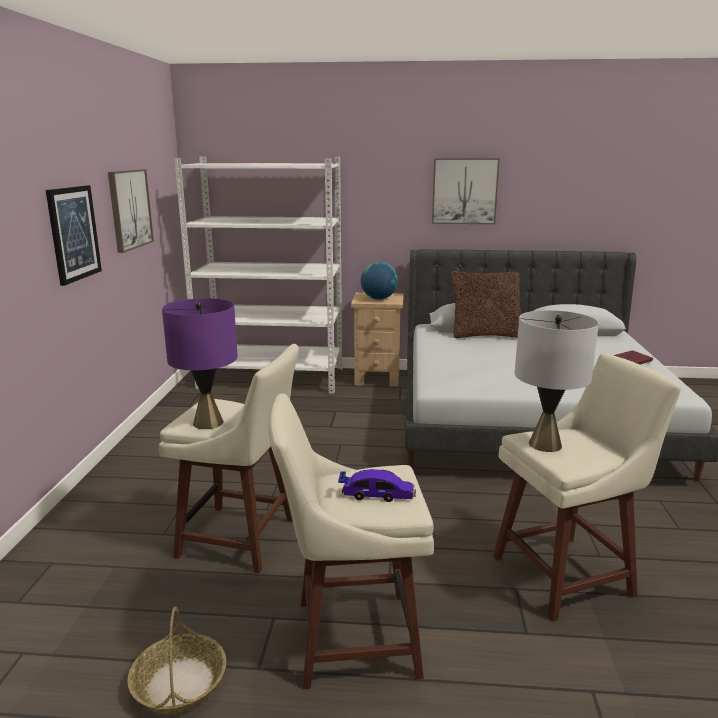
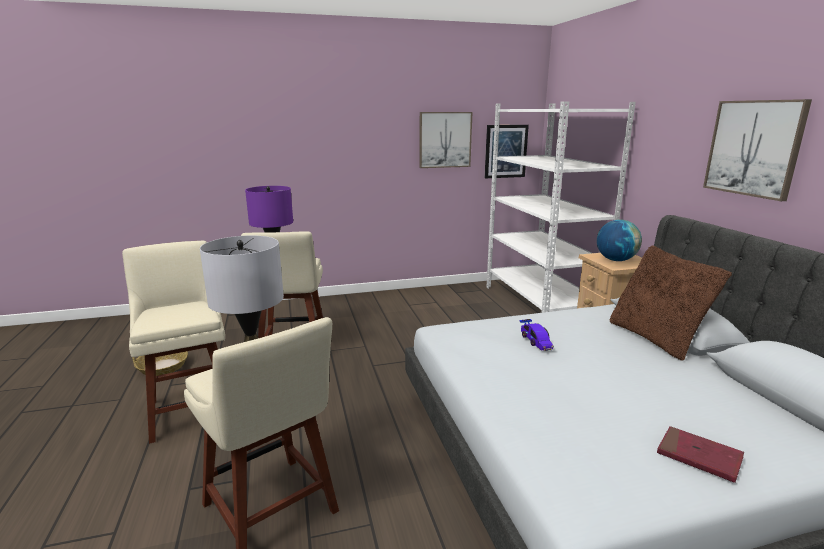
camera: 70 degrees right, 0 degrees up
picture [46,185,102,286] -> picture moved to [485,125,529,178]
toy car [338,469,416,502] -> toy car moved to [519,319,554,351]

